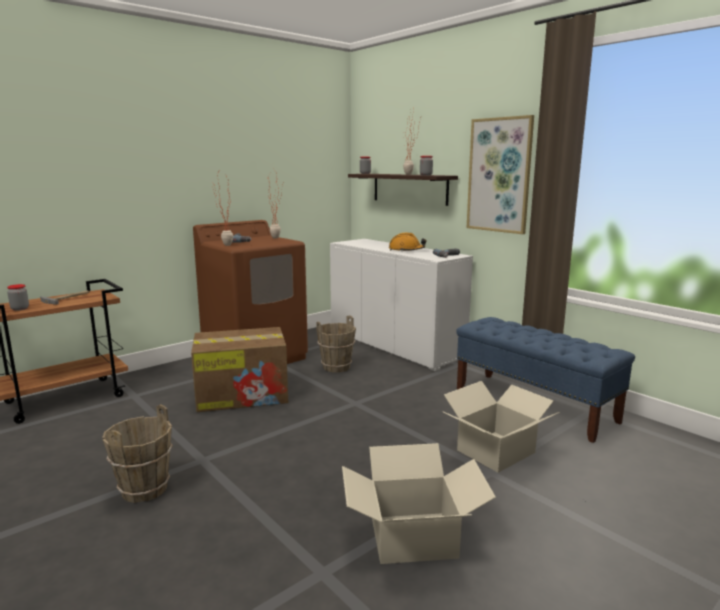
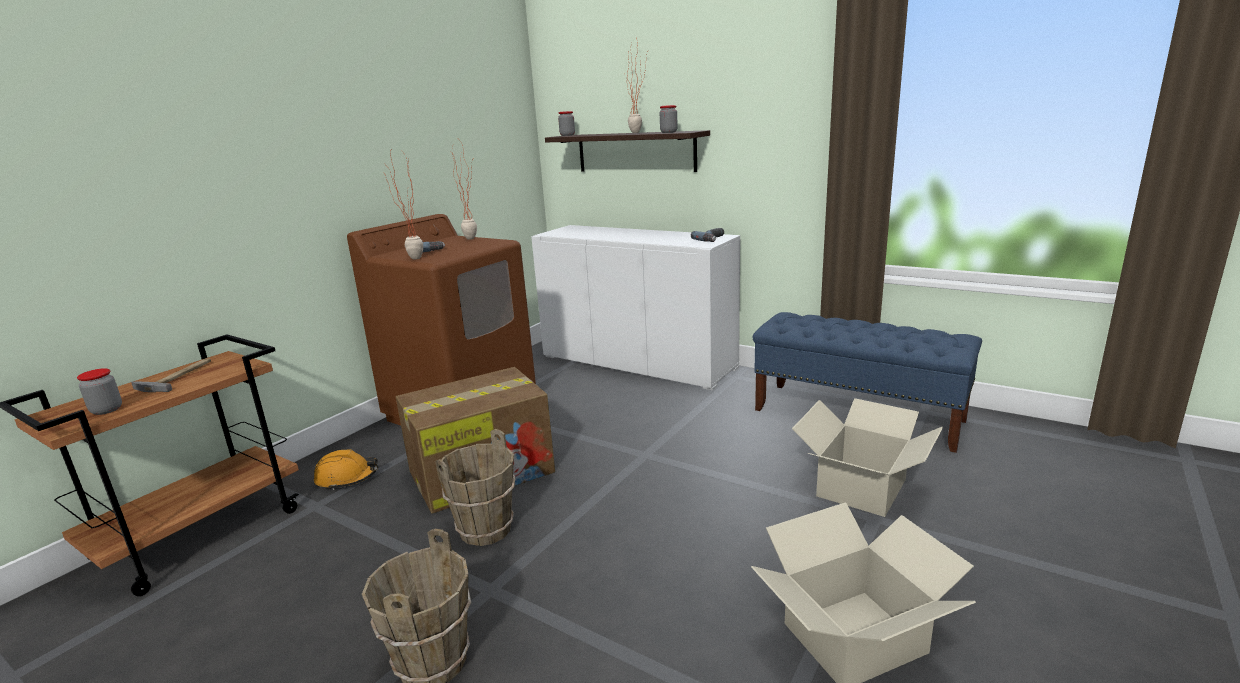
camera: 15 degrees left, 5 degrees up
brown bucket [316,315,356,373] -> brown bucket moved to [435,429,516,546]
orange hard hat [389,232,426,252] -> orange hard hat moved to [314,450,378,490]
picture [467,115,534,234] -> none

